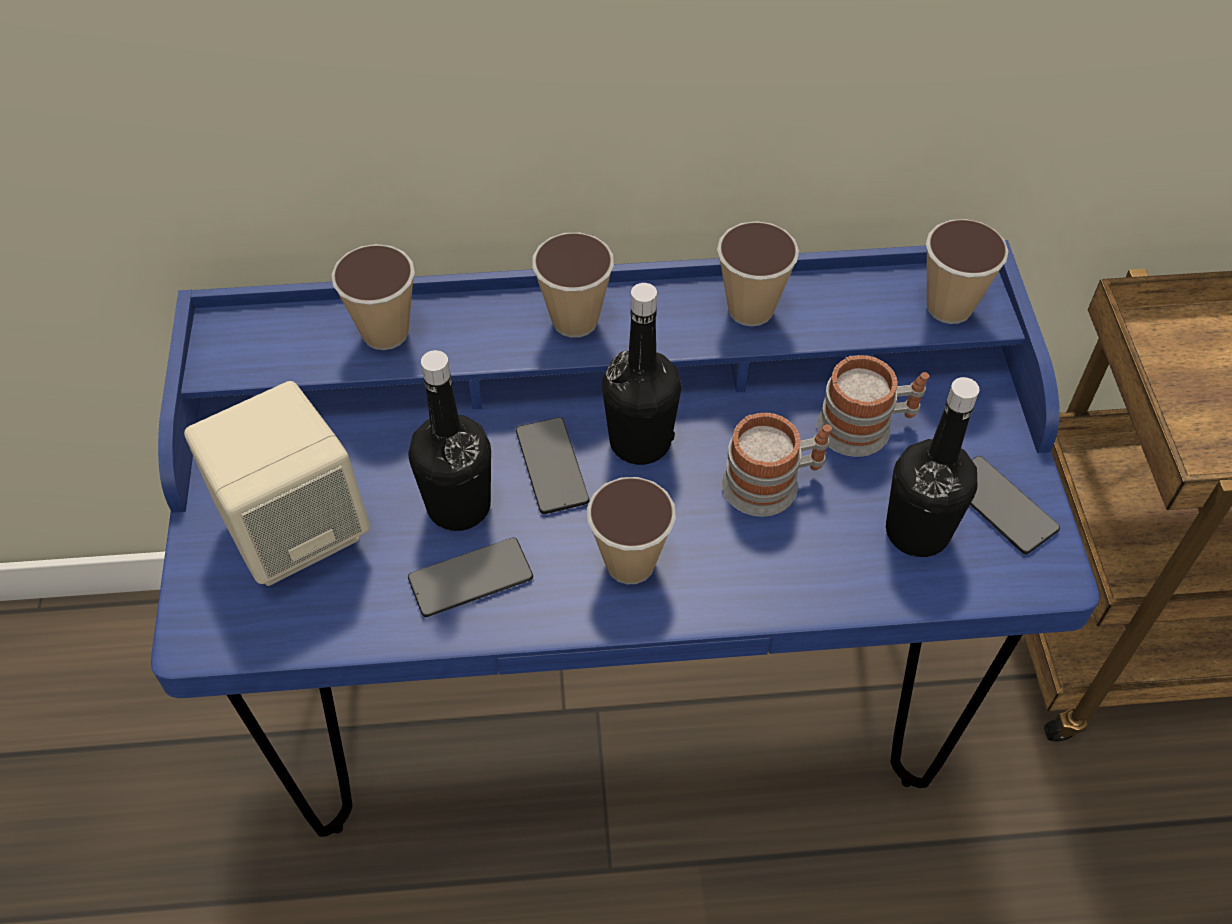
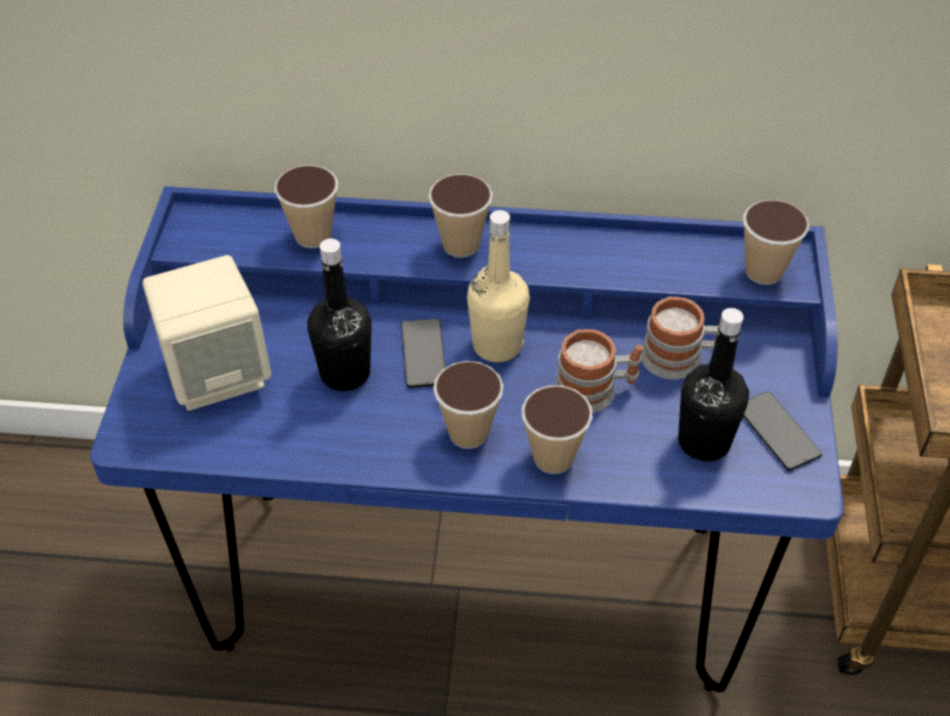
camera: 10 degrees right, 5 degrees down
phone [408,537,533,617] -> none
black bottle [602,283,681,465] -> beige bottle [467,210,530,362]
cup [717,221,799,327] -> cup moved to [522,385,593,474]

